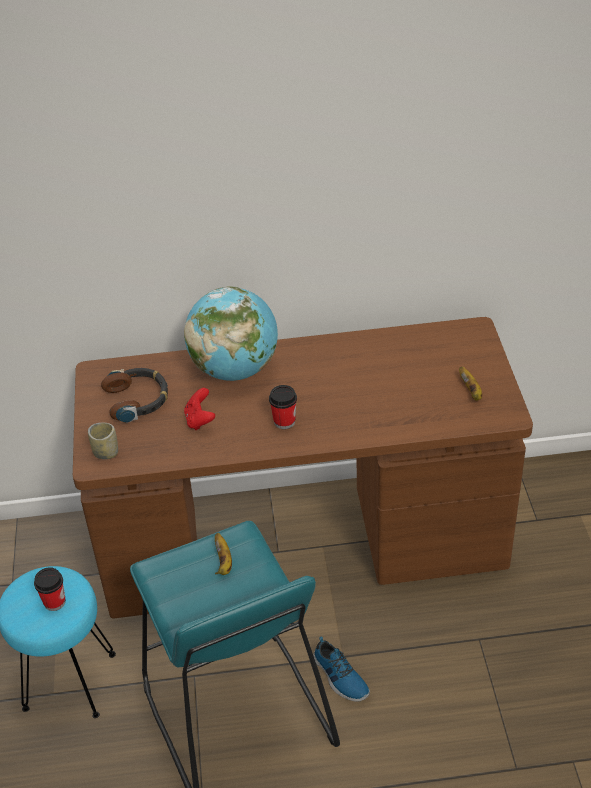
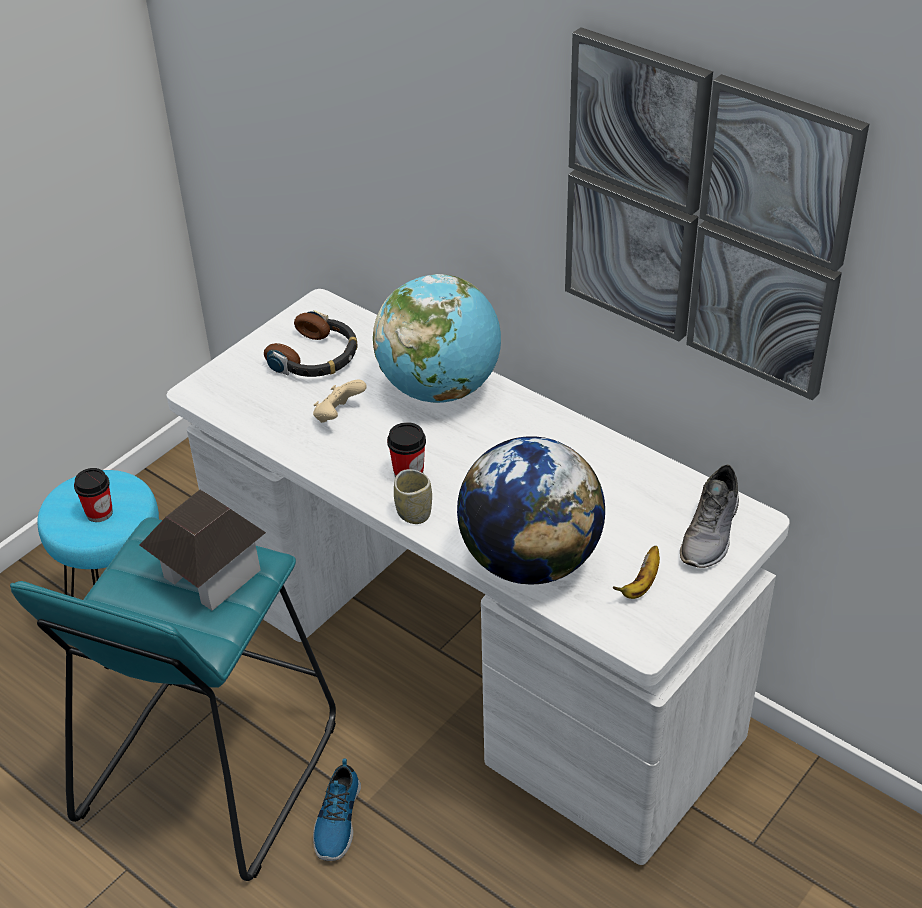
camera: 45 degrees right, 0 degrees up
brown desk [73,317,533,618] -> white desk [166,289,790,865]
cup [88,423,118,459] -> cup moved to [394,469,432,524]
red game controller [184,388,215,430] -> beige game controller [313,380,367,423]
banana [215,533,232,575] -> toy house [140,490,266,611]
none -> globe [457,437,605,585]
none -> picture [565,27,869,401]
none -> grey shoe [680,465,739,568]

